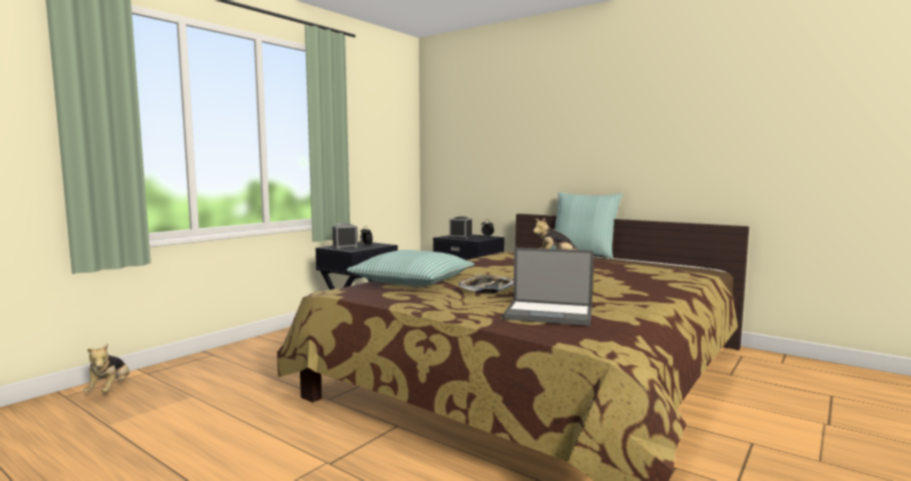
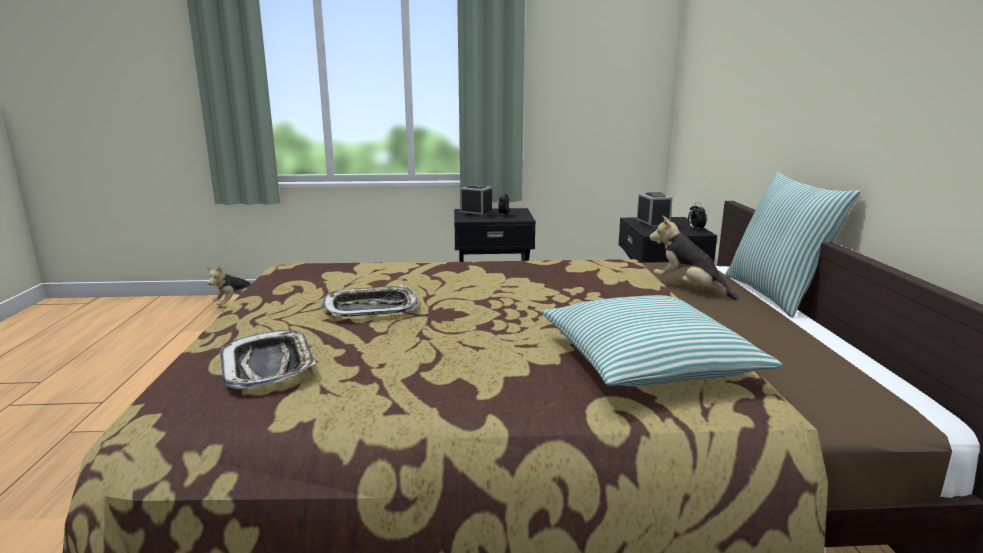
camera: 50 degrees right, 10 degrees up
pillow [347,250,474,286] -> pillow moved to [542,295,783,387]
laptop [503,247,594,326] -> tray [220,330,316,389]

